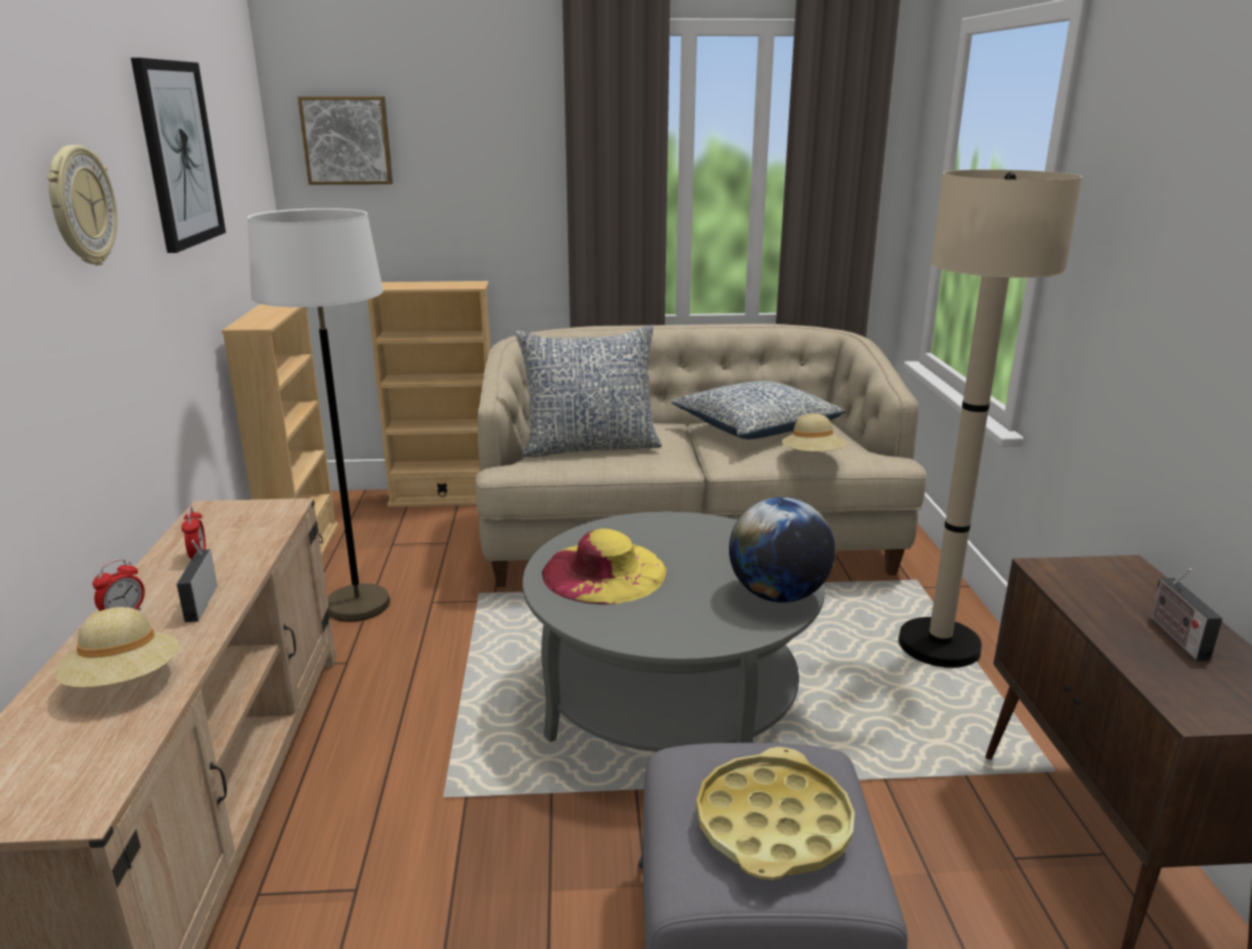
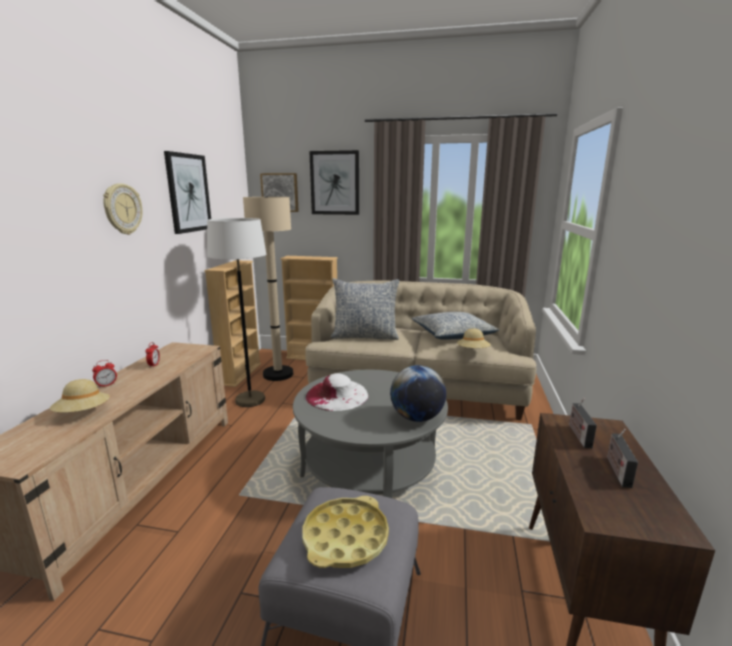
camera: 15 degrees right, 5 degrees down
radio [177,540,218,622] -> radio moved to [569,398,597,448]
yellow hat [542,529,667,605] -> white hat [306,373,368,411]
beige floor lamp [898,170,1082,668] -> beige floor lamp moved to [243,196,293,381]
none -> picture [309,150,359,215]

